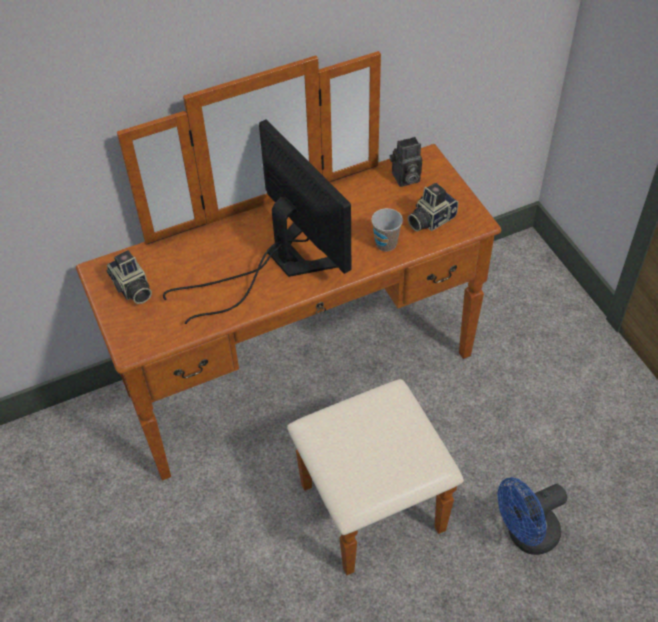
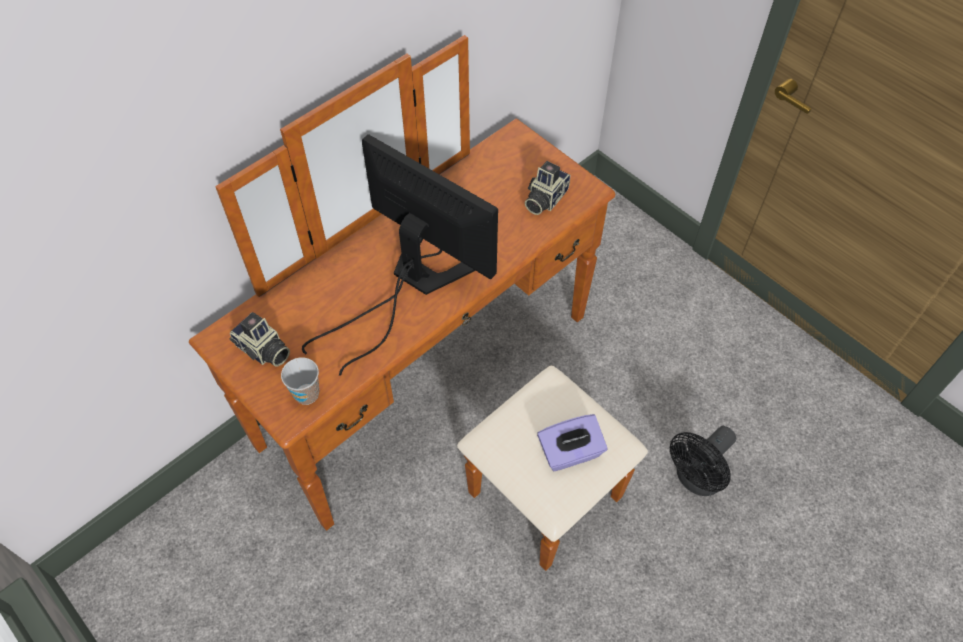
camera: 20 degrees left, 5 degrees up
cup [371,208,403,251] -> cup moved to [281,357,319,405]
camera [390,137,422,187] -> none
blue fan [498,477,567,555] -> black fan [670,426,736,496]
none -> purple tissue box [537,414,607,472]

